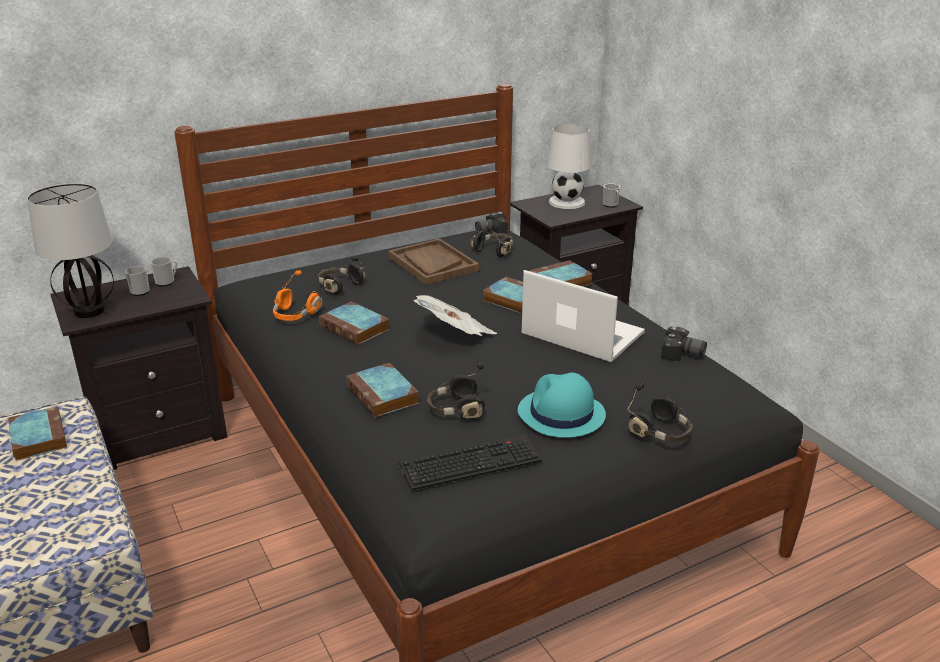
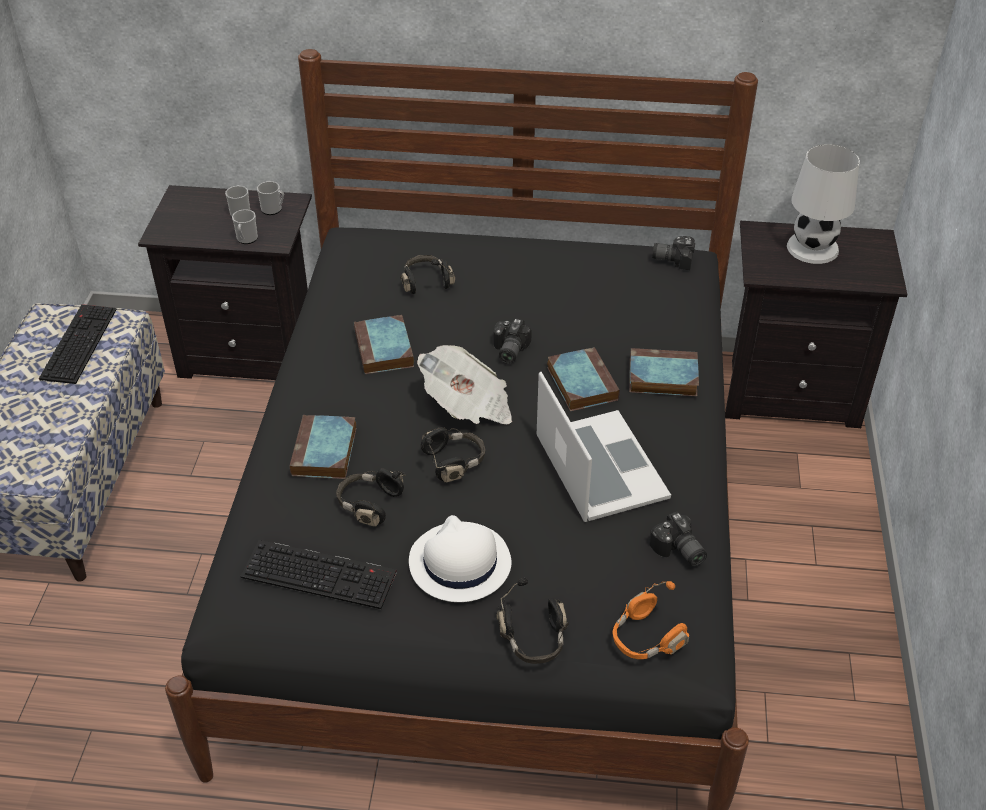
camera: 35 degrees right, 15 degrees up
book [8,406,67,461] -> keyboard [39,304,117,384]
table lamp [27,183,114,318] -> none
orange headphones [273,270,323,321] -> orange headphones moved to [612,581,689,659]
brown tray [388,238,479,285] -> none
black headphones [471,225,513,257] -> black headphones moved to [421,427,486,483]
turquoise hat [518,373,606,438] -> white hat [409,515,512,602]
mug [603,184,620,207] -> mug moved to [232,209,258,244]
none -> camera [493,318,532,364]

